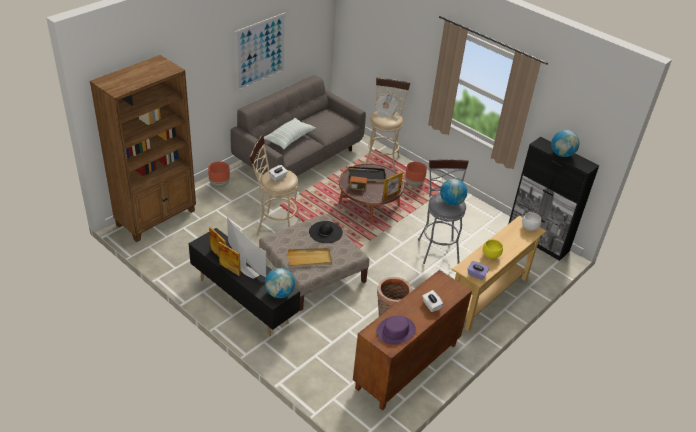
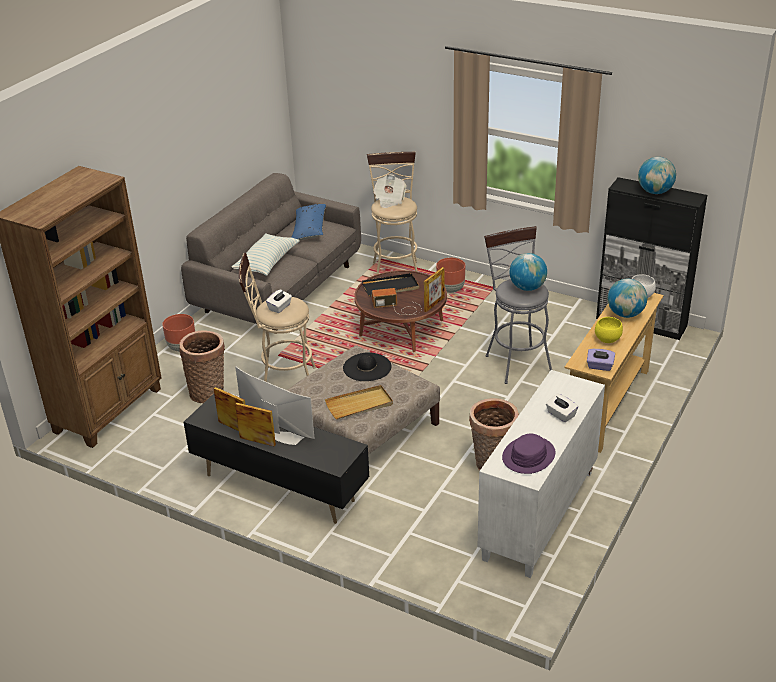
camera: 10 degrees left, 5 degrees down
picture [235,12,286,92] -> none
globe [265,268,295,298] -> globe moved to [608,278,647,318]
brown cabinet [353,270,472,411] -> white cabinet [478,370,605,578]
none -> basket [179,330,225,403]
none -> blue pillow [291,204,326,240]

